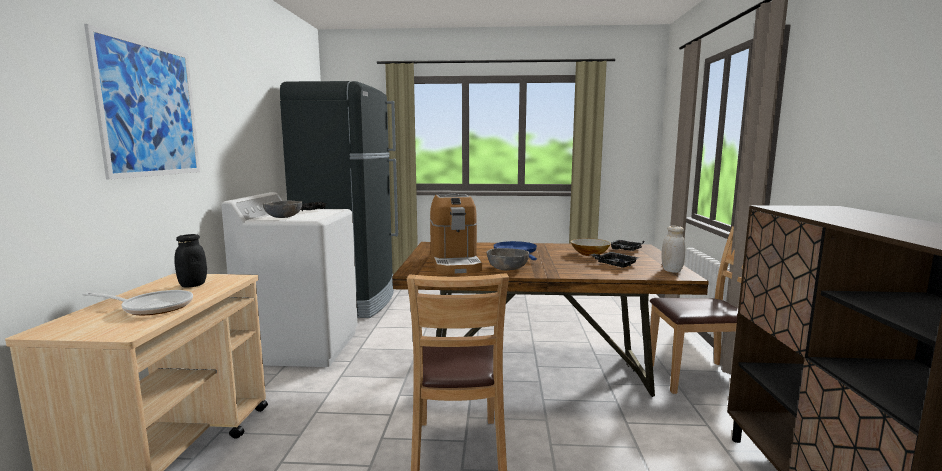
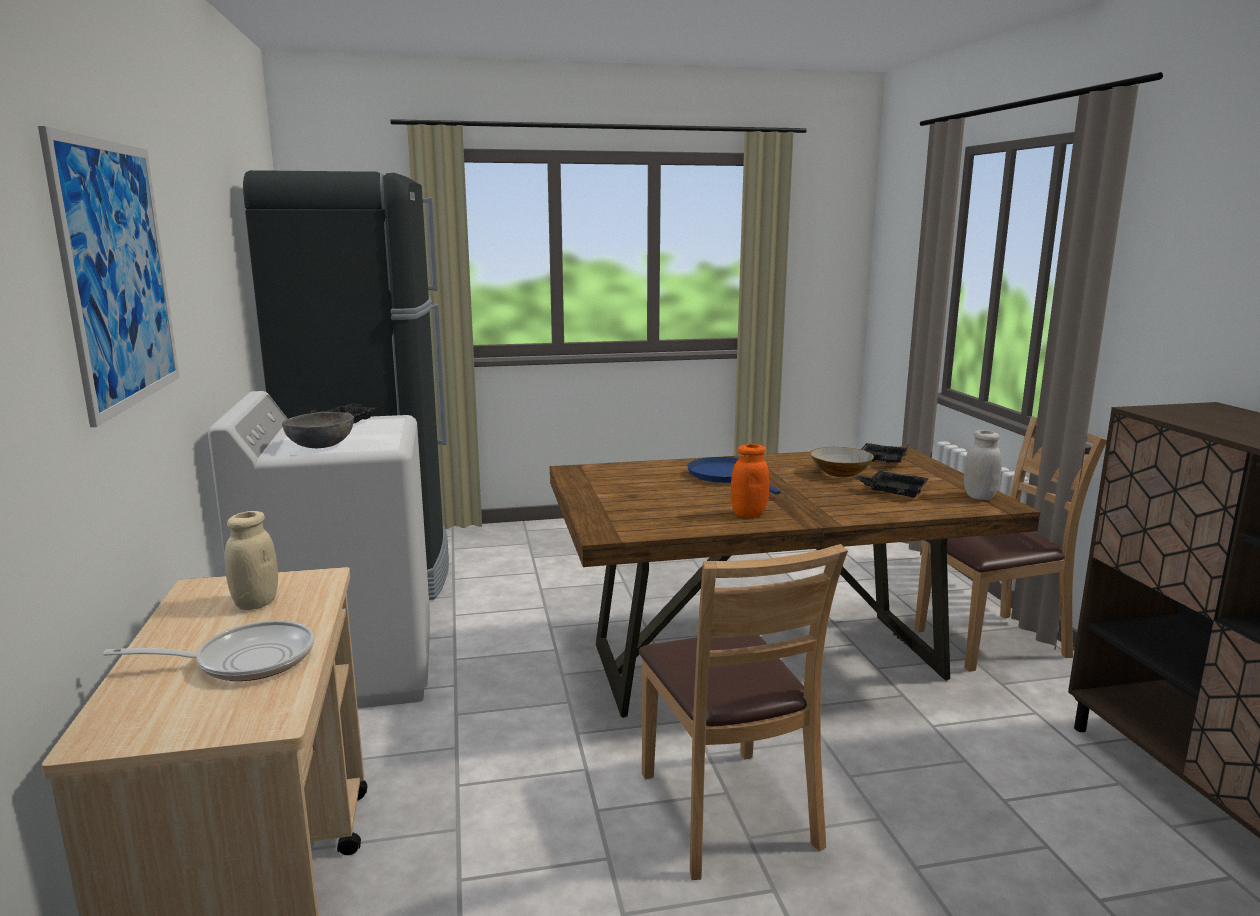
camera: 15 degrees left, 5 degrees up
black jar [174,234,207,287] -> beige jar [225,511,278,610]
coffee machine [430,193,482,274] -> none
grey bowl [487,248,529,270] -> orange jar [731,444,769,518]

